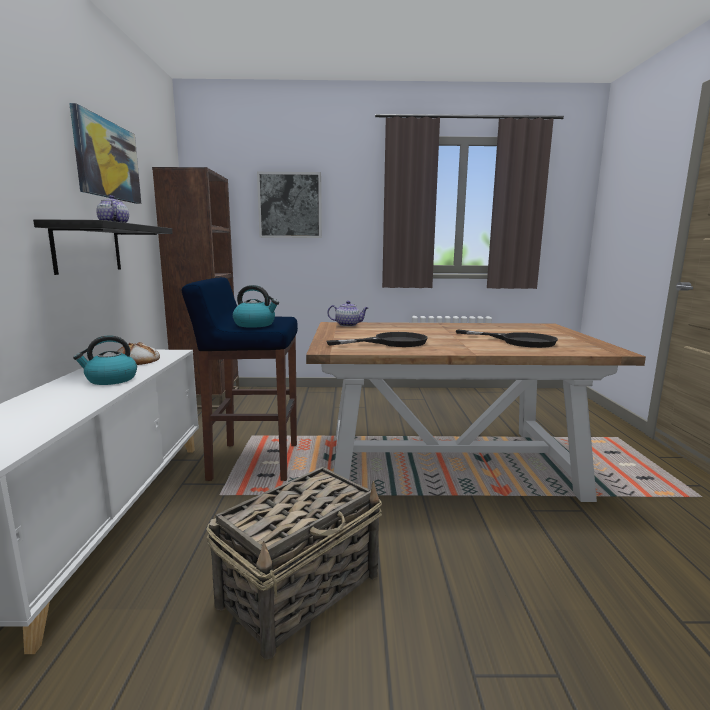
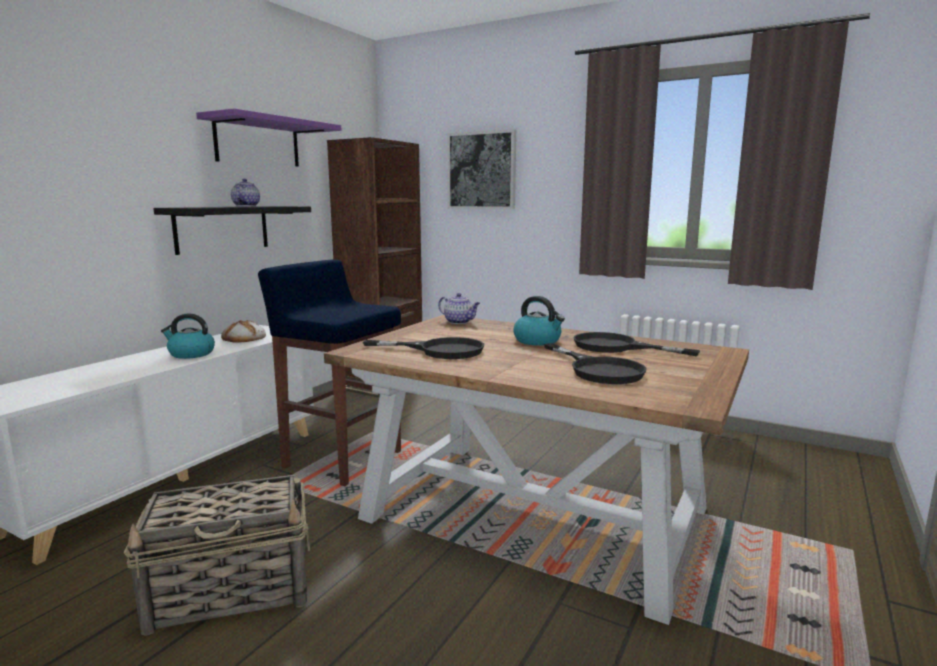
camera: 30 degrees right, 0 degrees up
picture [69,103,141,204] -> purple shelf [196,108,341,167]
kettle [233,285,279,328] -> kettle moved to [513,296,565,346]
none -> black frying pan [573,332,700,356]

